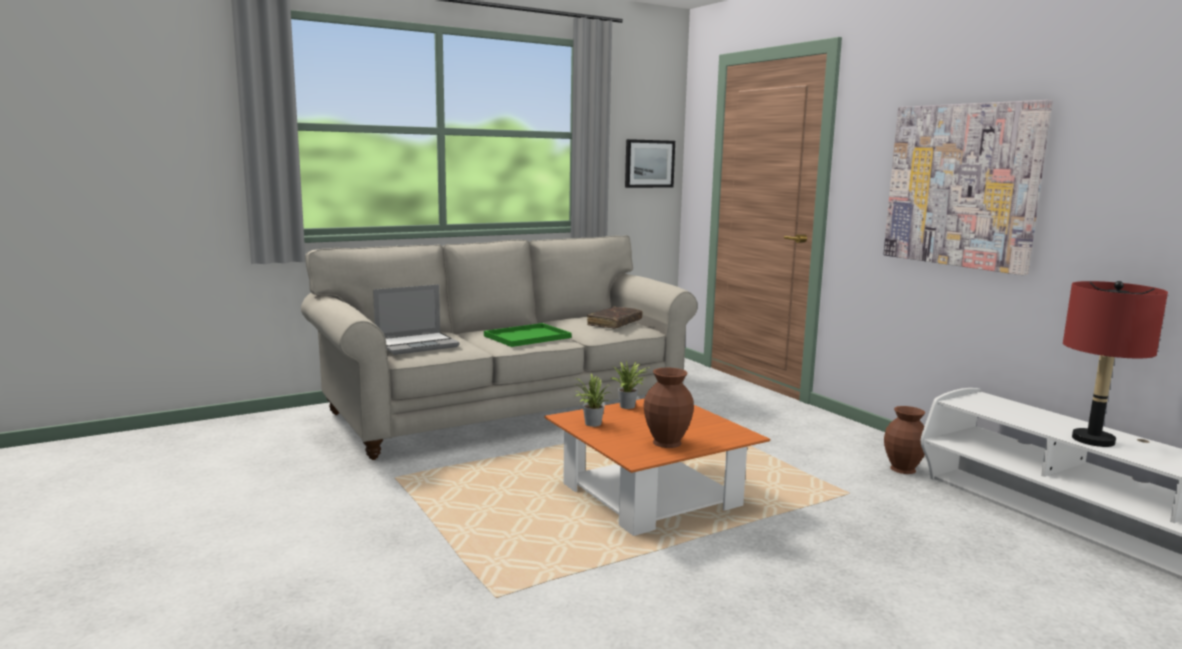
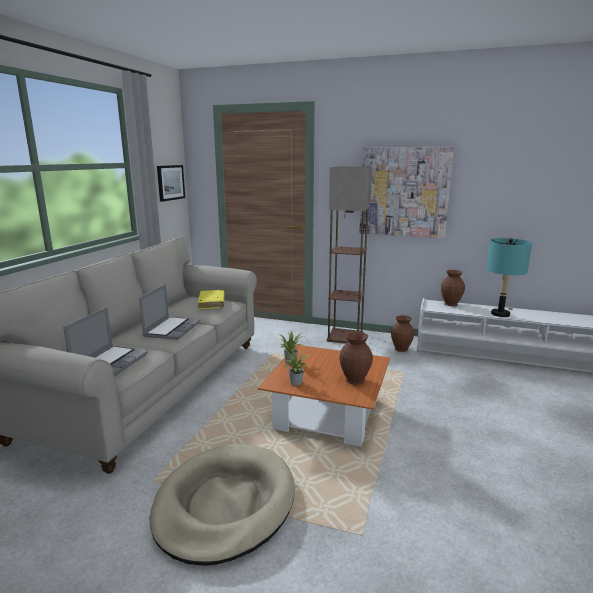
camera: 40 degrees left, 5 degrees up
green tray [484,323,571,347] -> laptop [139,284,200,340]
brown book [587,306,642,329] -> yellow book [198,290,225,309]
red table lamp [1063,281,1168,447] -> turquoise table lamp [486,238,532,317]
none -> beige dog bed [149,444,295,566]
none -> floor lamp [327,167,372,344]
none -> brown vase [441,270,465,306]

